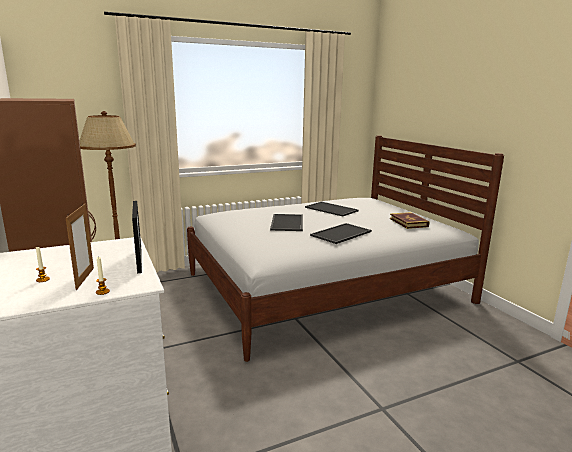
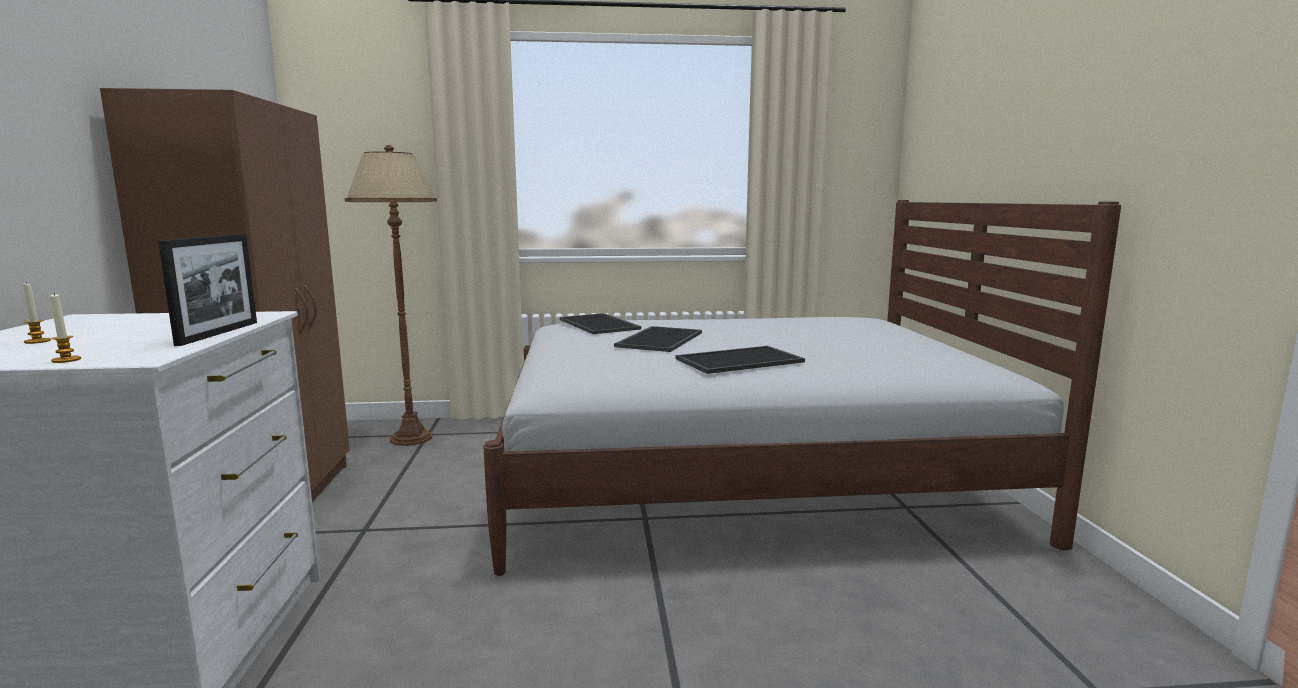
camera: 20 degrees right, 5 degrees down
picture frame [66,203,94,290] -> none
tray [305,202,359,217] -> tray moved to [560,313,641,334]
book [390,212,430,229] -> none

